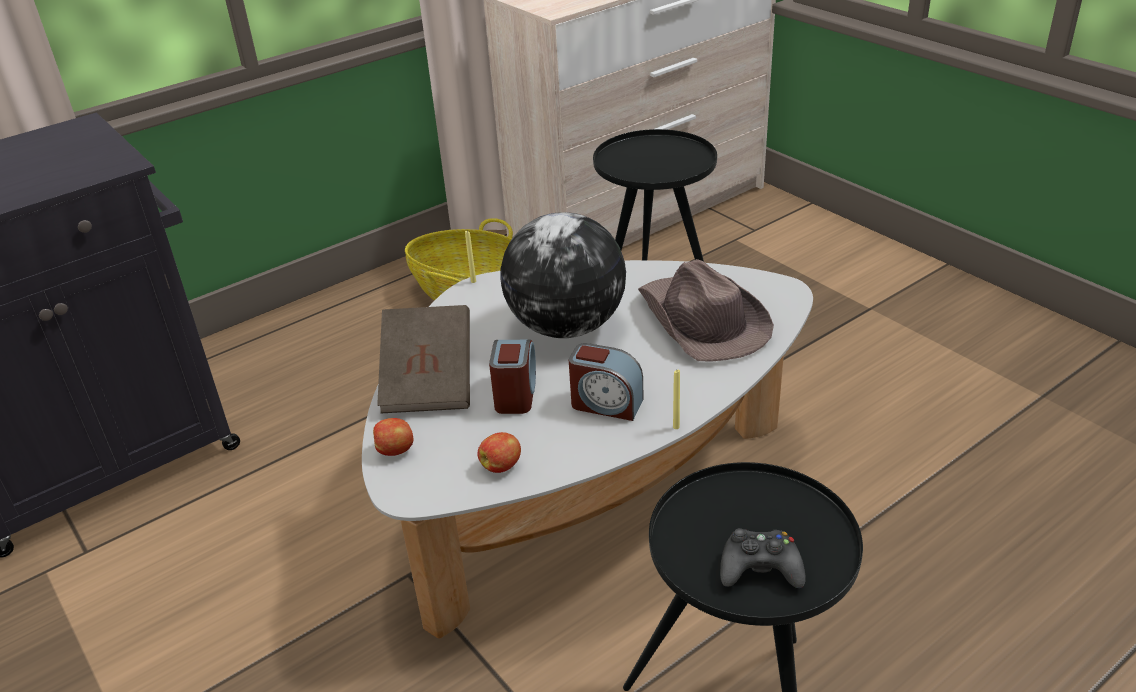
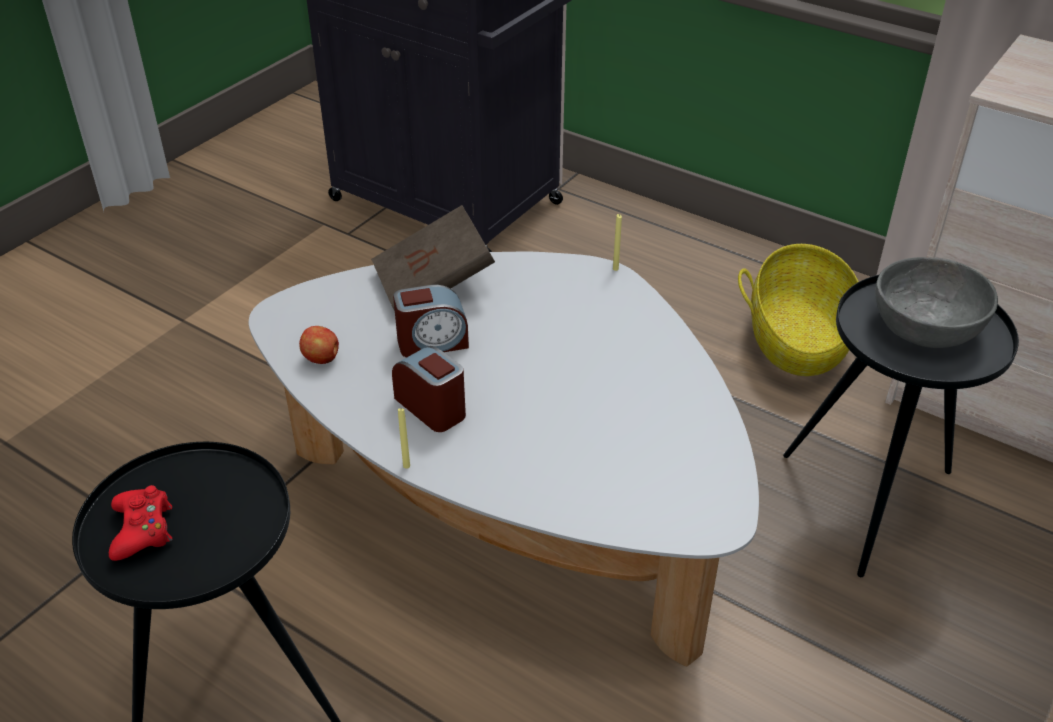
camera: 70 degrees right, 5 degrees up
apple [373,418,414,456] -> none
globe [501,212,626,338] -> none
alarm clock [569,343,643,421] -> alarm clock turned 135 degrees clockwise [392,346,466,432]
brown hat [638,259,774,361] -> none
black game controller [720,528,806,588] -> red game controller [109,485,172,561]
none -> grey bowl [875,257,998,348]

